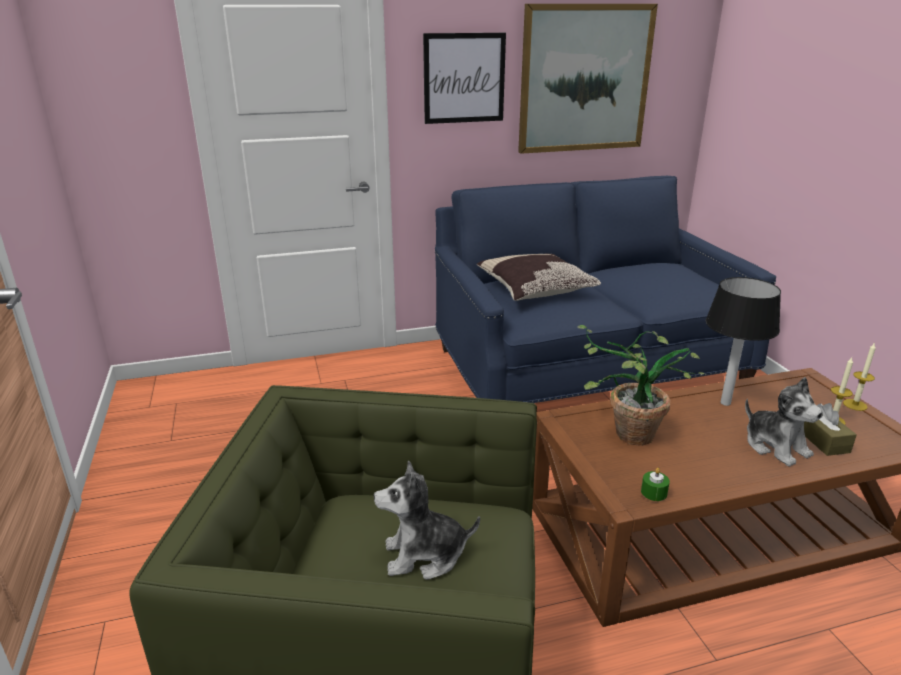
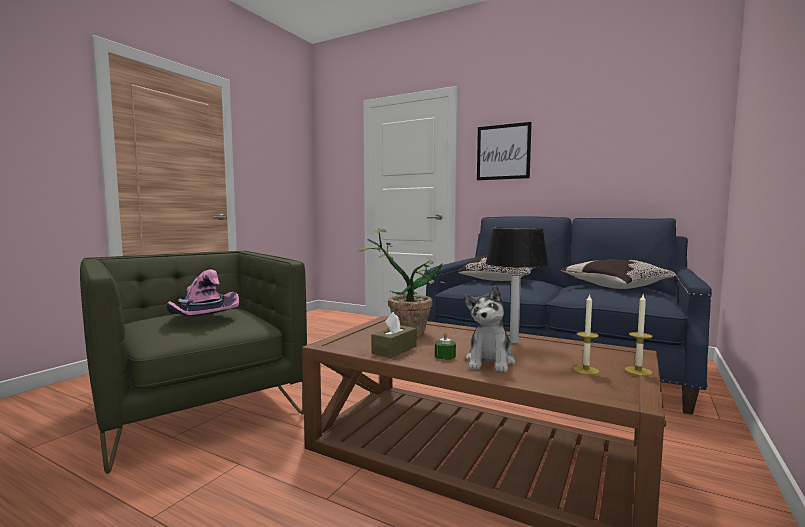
camera: 45 degrees right, 20 degrees down
plush toy [374,460,480,580] -> pink hat [166,269,239,316]
picture [518,4,658,154] -> none
green candle [641,468,670,501] -> green candle moved to [435,332,456,360]
brown tissue box [804,403,857,456] -> brown tissue box moved to [371,312,417,358]
none -> pillow [560,260,676,289]

